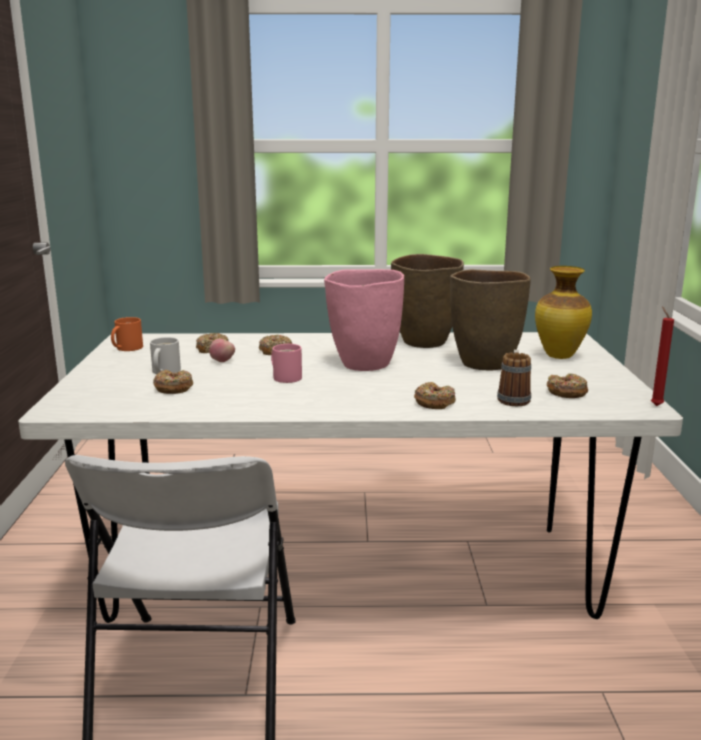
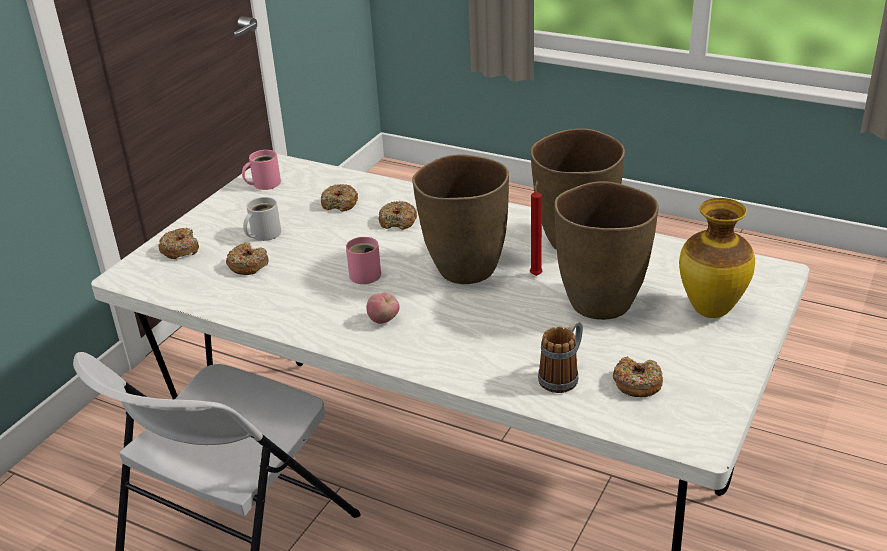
camera: 30 degrees right, 15 degrees up
orange mug [111,317,143,351] -> pink mug [242,150,281,190]
apple [209,339,235,362] -> apple moved to [366,292,399,324]
pink vase [324,269,404,371] -> brown vase [412,154,509,284]
donut [414,382,456,409] -> donut moved to [159,228,199,259]
red candle [651,306,674,406] -> red candle moved to [530,180,543,276]

